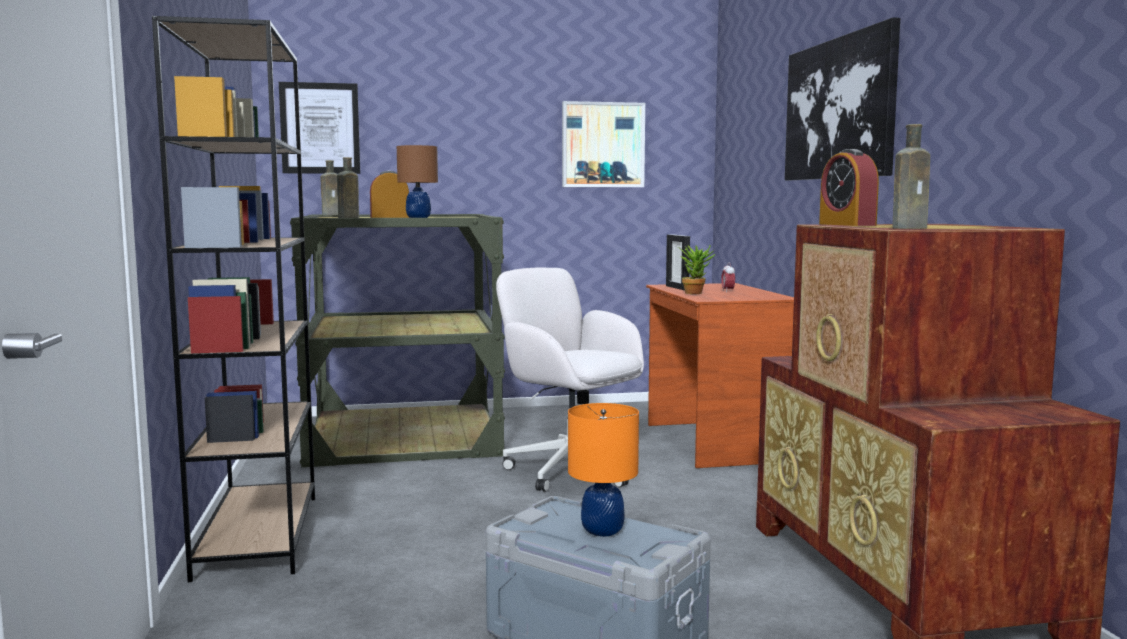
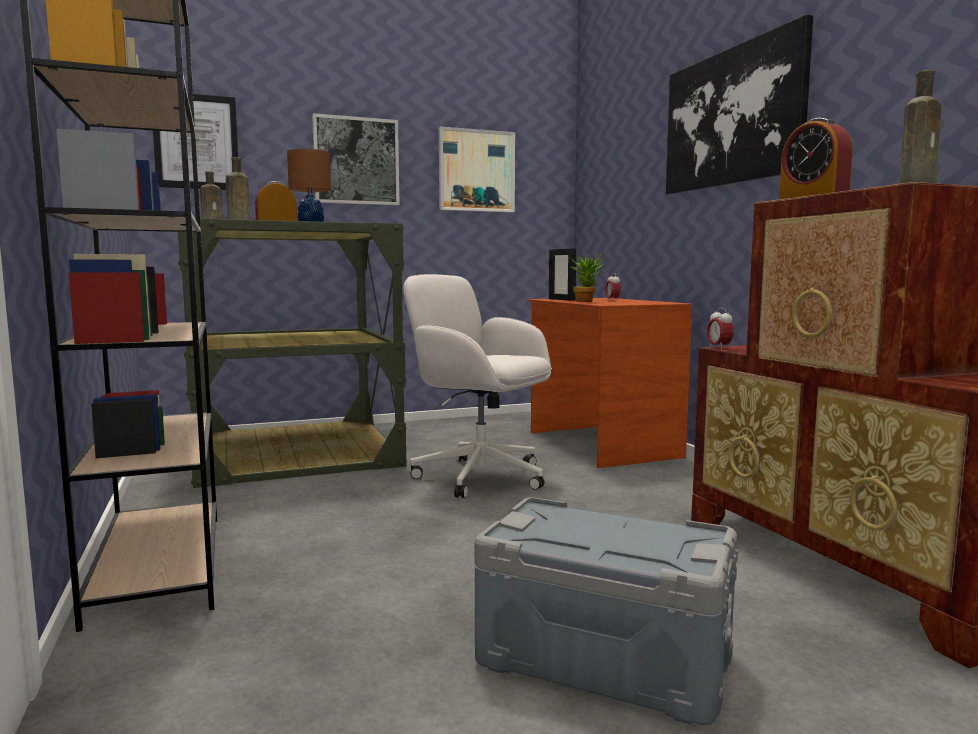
camera: 10 degrees left, 0 degrees up
orange table lamp [568,403,639,537] -> none
none -> picture [312,113,400,205]
none -> alarm clock [707,308,734,349]

